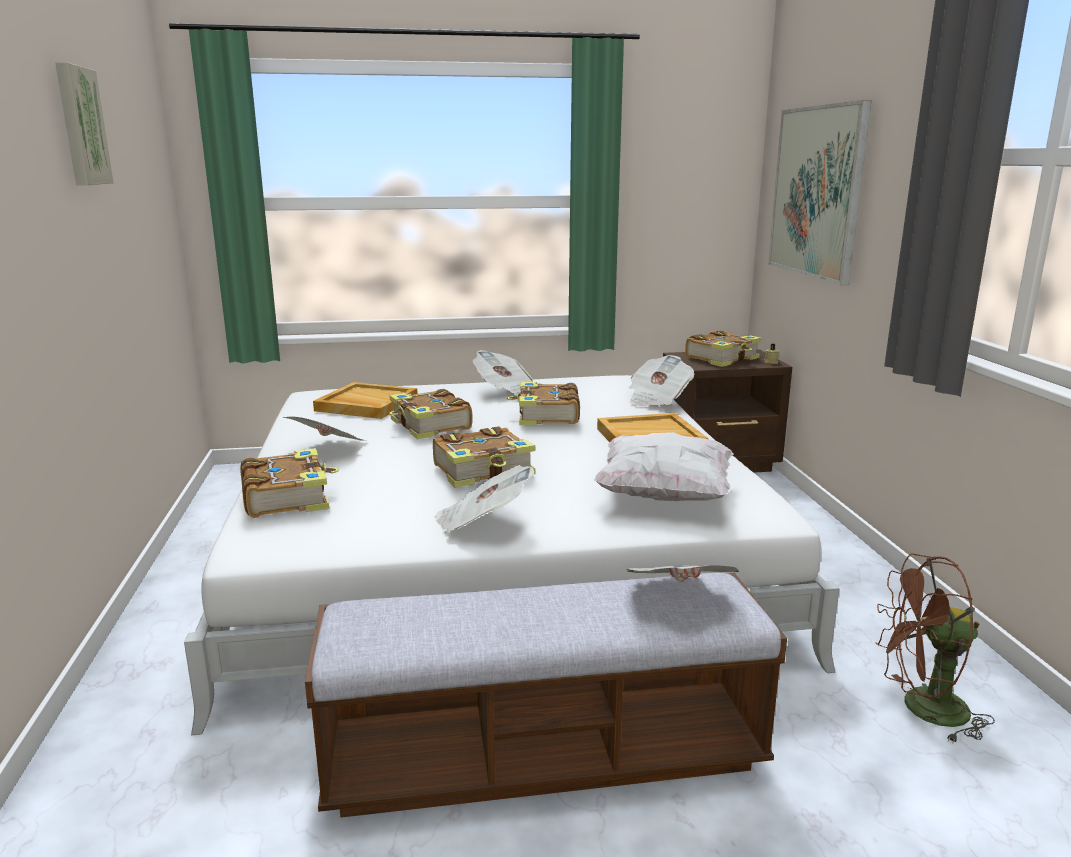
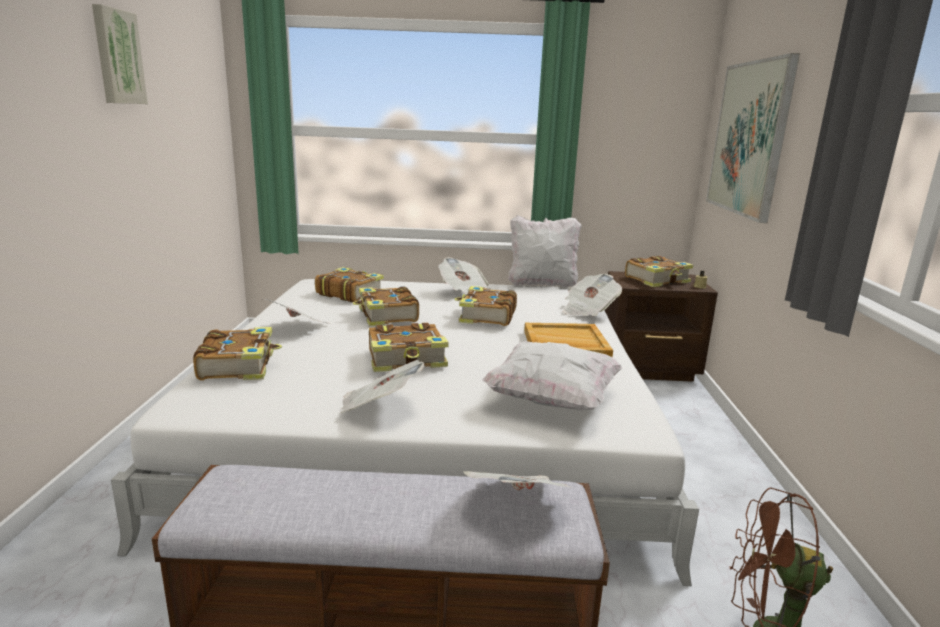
camera: 10 degrees right, 0 degrees up
beige tray [313,382,418,419] -> book [315,267,384,302]
none -> white pillow [508,215,582,287]

